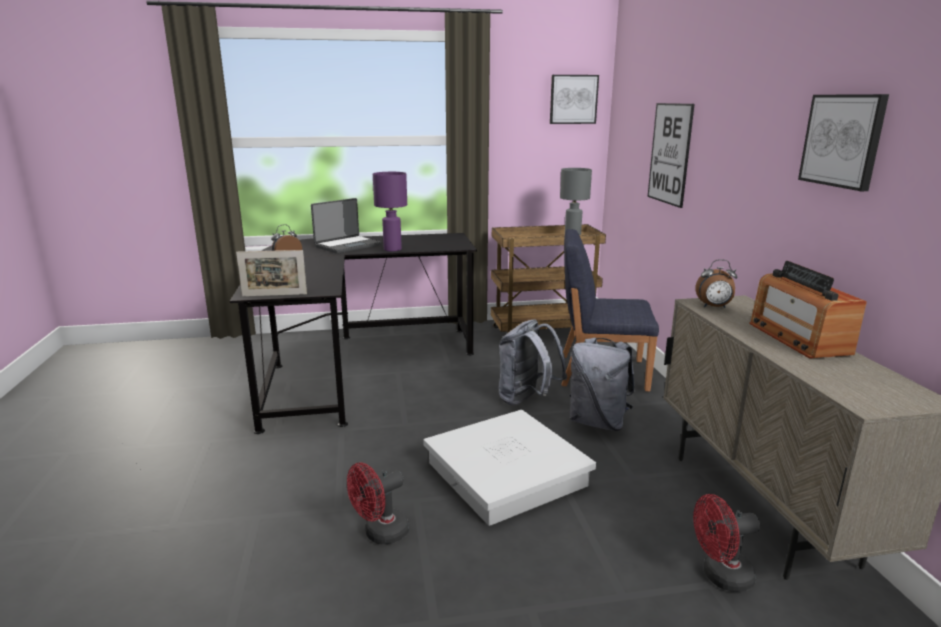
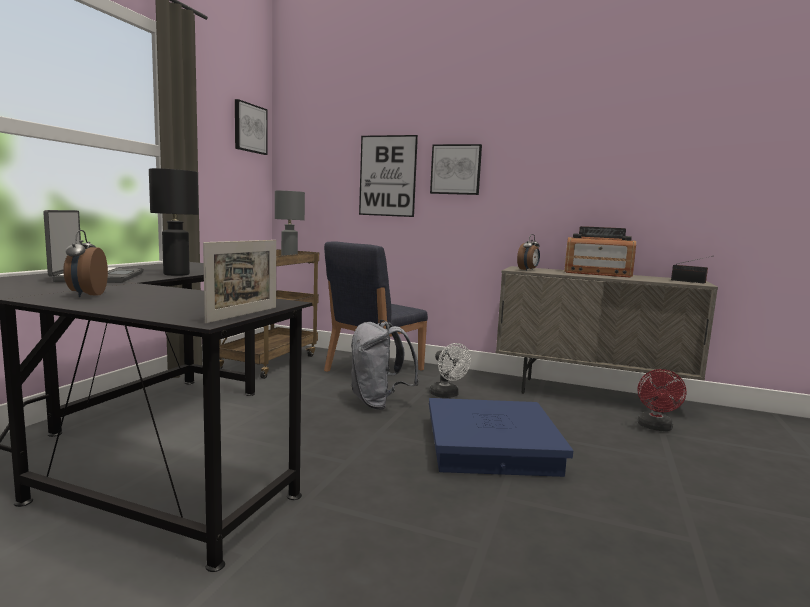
camera: 60 degrees left, 10 degrees down
red fan [347,462,409,544] -> none
purple table lamp [373,172,407,252] -> black table lamp [149,168,199,276]
white storage box [424,410,596,526] -> blue storage box [429,398,573,477]
grey backpack [570,338,635,431] -> white fan [430,343,471,398]
picture [798,94,889,191] -> picture moved to [430,144,482,195]
none -> radio [671,256,712,283]

